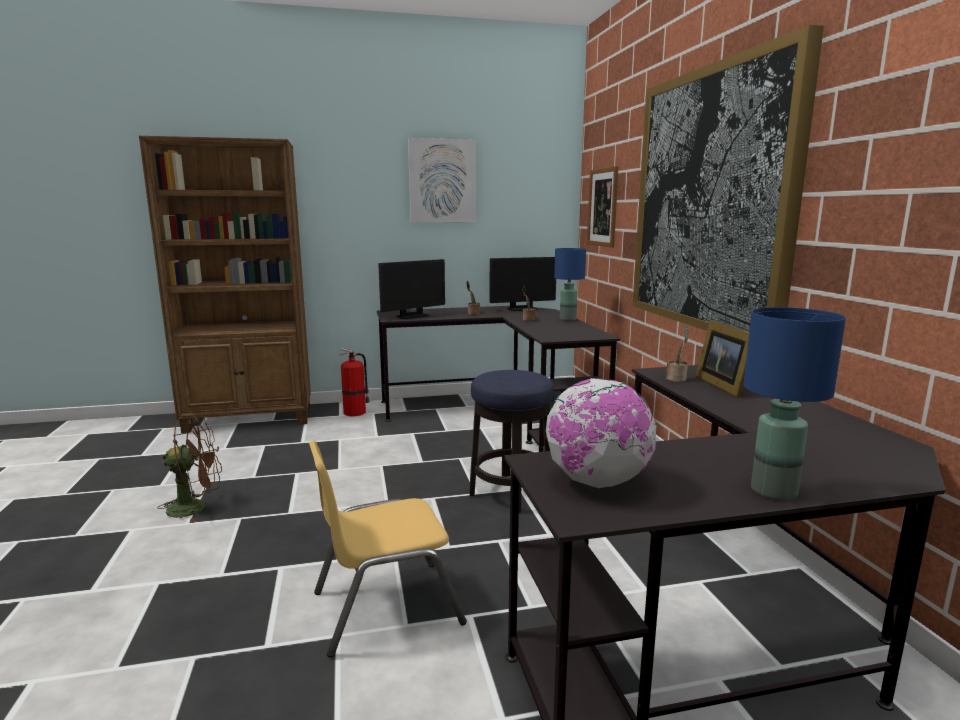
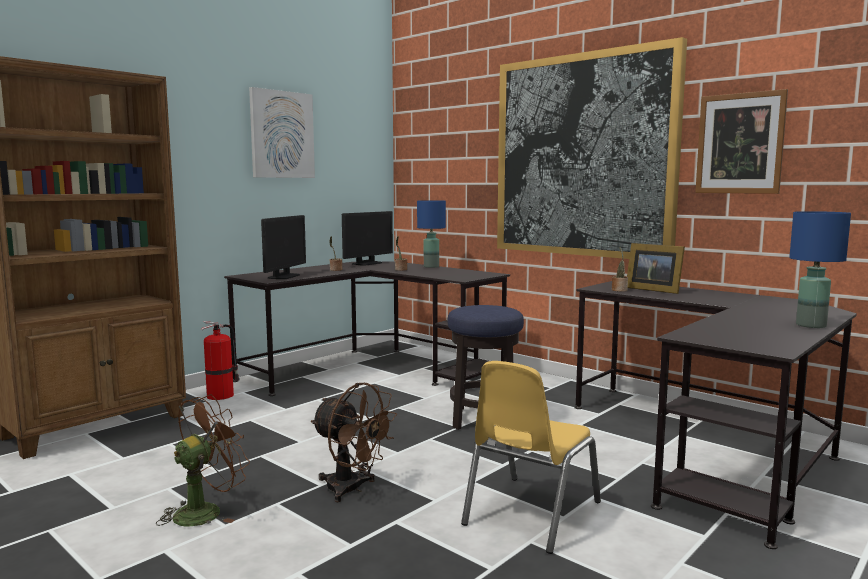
camera: 35 degrees left, 5 degrees down
globe [545,378,656,488] -> none
picture [587,166,619,247] -> picture moved to [695,89,788,194]
none -> brown fan [311,383,397,502]

